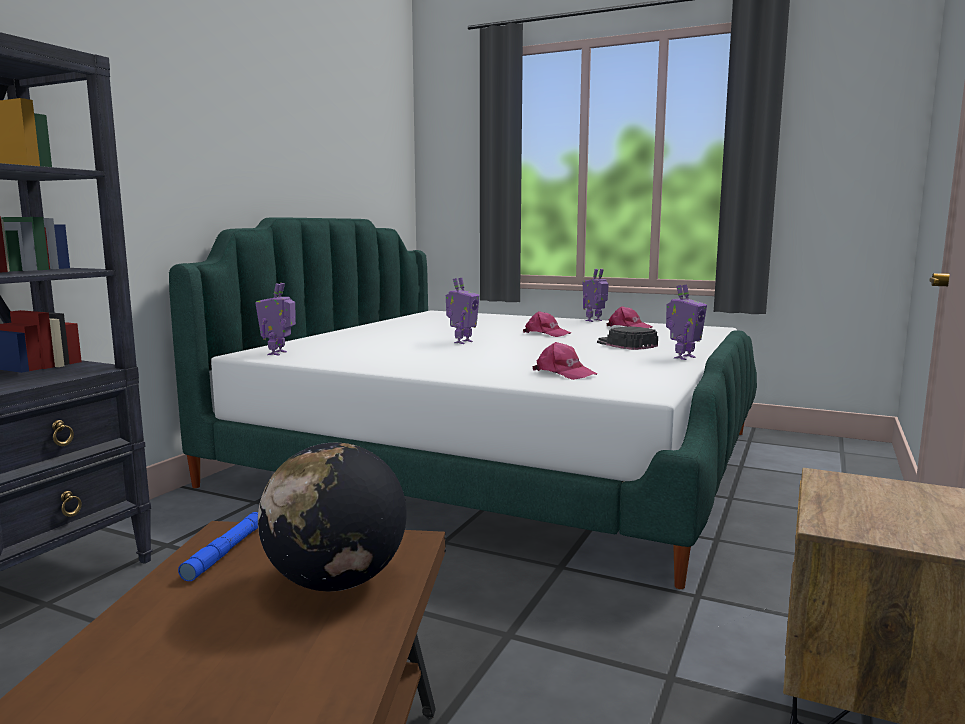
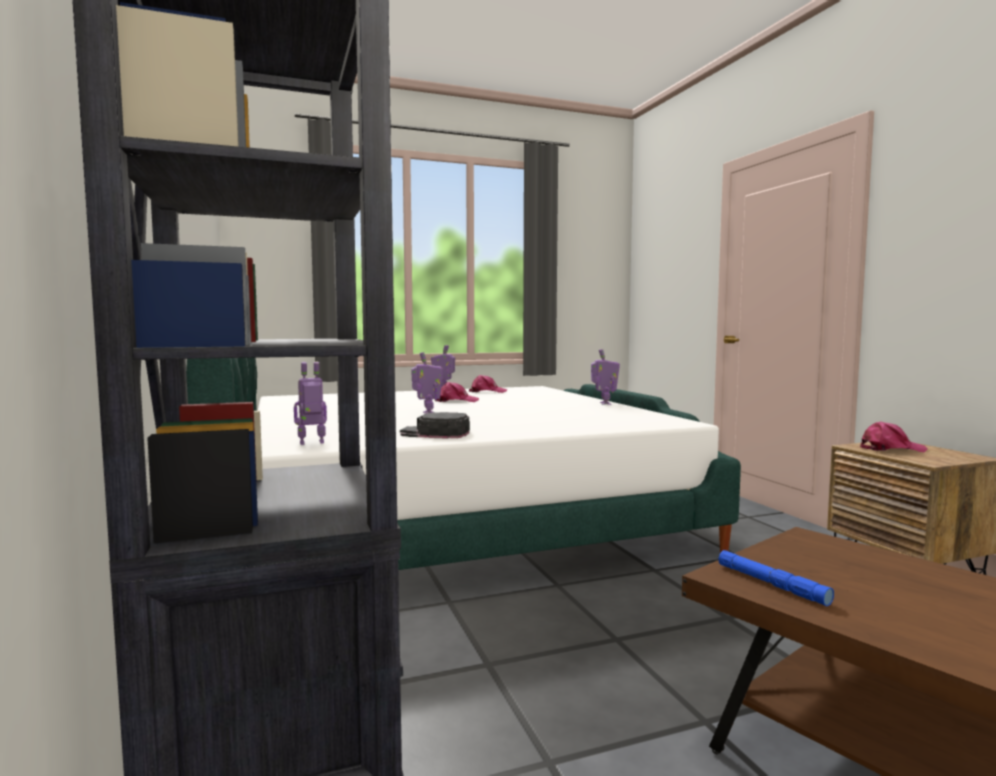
camera: 45 degrees left, 5 degrees down
toy robot [255,283,296,355] -> toy robot turned 105 degrees clockwise [294,362,327,445]
globe [258,443,407,592] -> none
pink cap [532,342,597,380] -> pink cap moved to [860,422,928,452]
black cap [597,326,658,350] -> black cap moved to [400,412,470,439]

